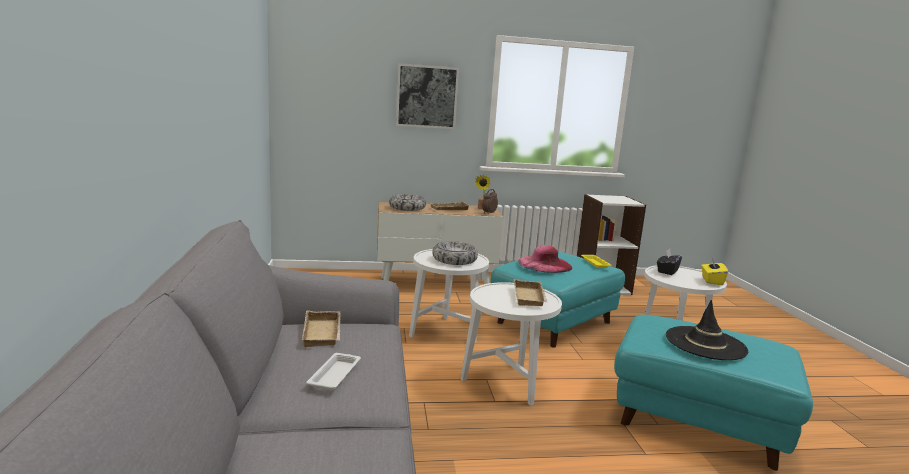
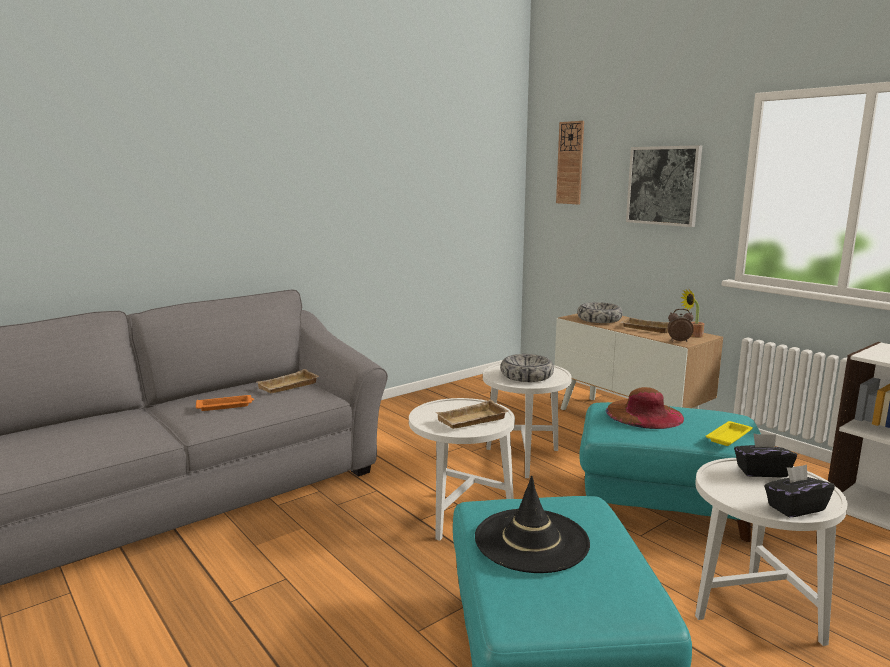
camera: 60 degrees right, 0 degrees up
white tray [306,353,361,390] -> orange tray [196,395,254,411]
pink hat [518,245,572,273] -> brown hat [606,387,684,429]
yellow tissue box [701,258,728,285] -> black tissue box [764,465,835,517]
none -> wall clock [556,121,584,205]

